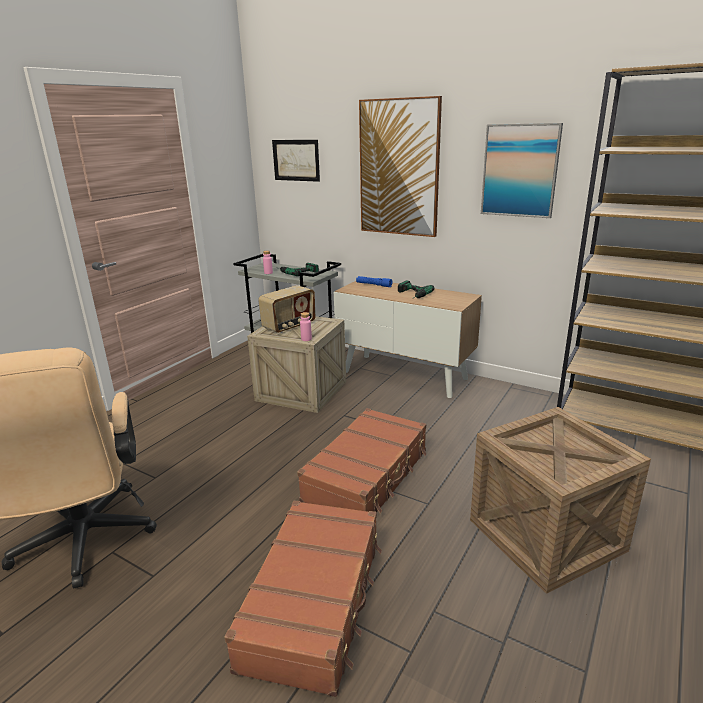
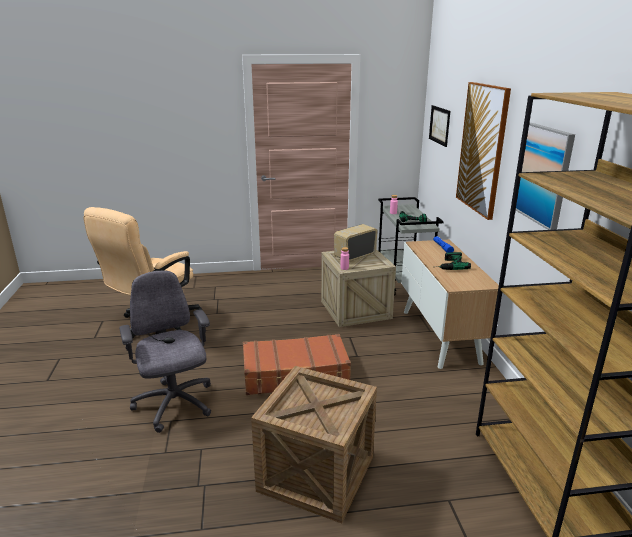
camera: 50 degrees right, 0 degrees up
brown suitcase [224,500,382,697] -> grey office chair [119,271,211,433]
radio [258,285,315,333] -> radio turned 135 degrees clockwise [334,224,378,261]

